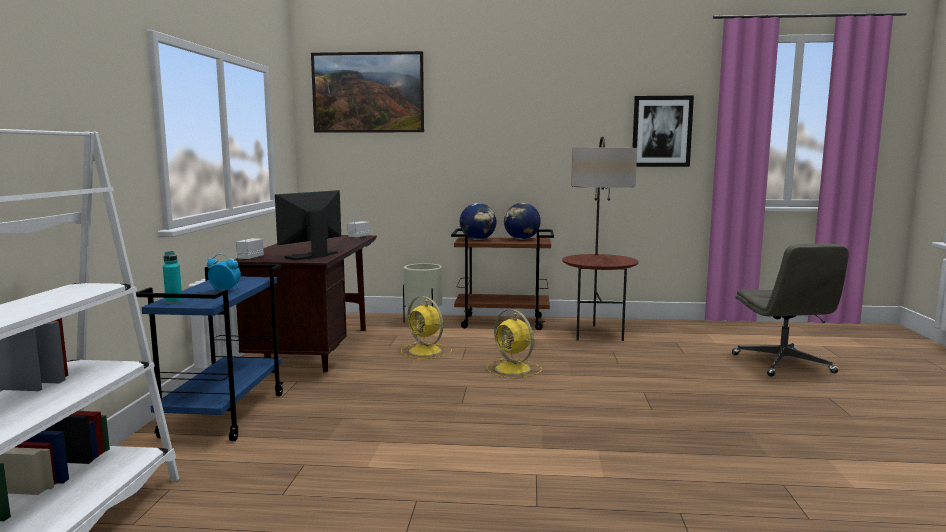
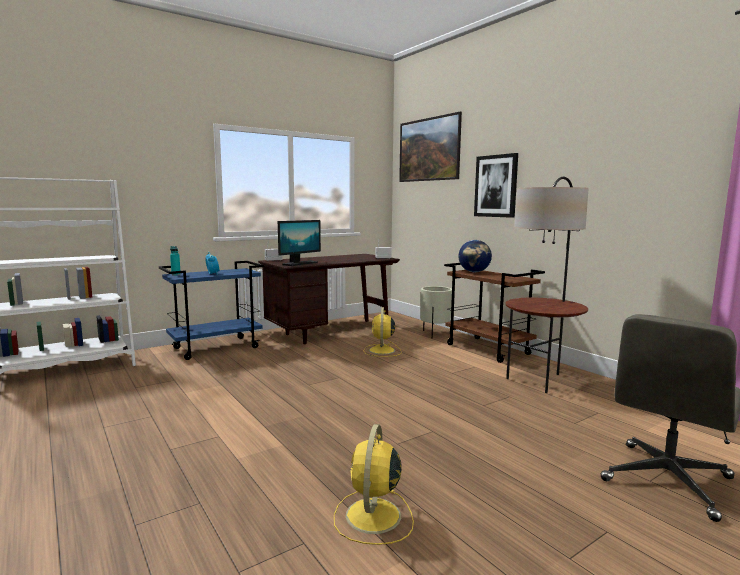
camera: 50 degrees right, 0 degrees up
monitor [275,190,341,261] -> monitor turned 135 degrees clockwise [278,220,321,266]
yellow fan [487,309,542,378] -> yellow fan moved to [334,424,414,545]
globe [504,203,541,240] -> none
picture [632,96,694,167] -> picture moved to [474,153,518,218]

